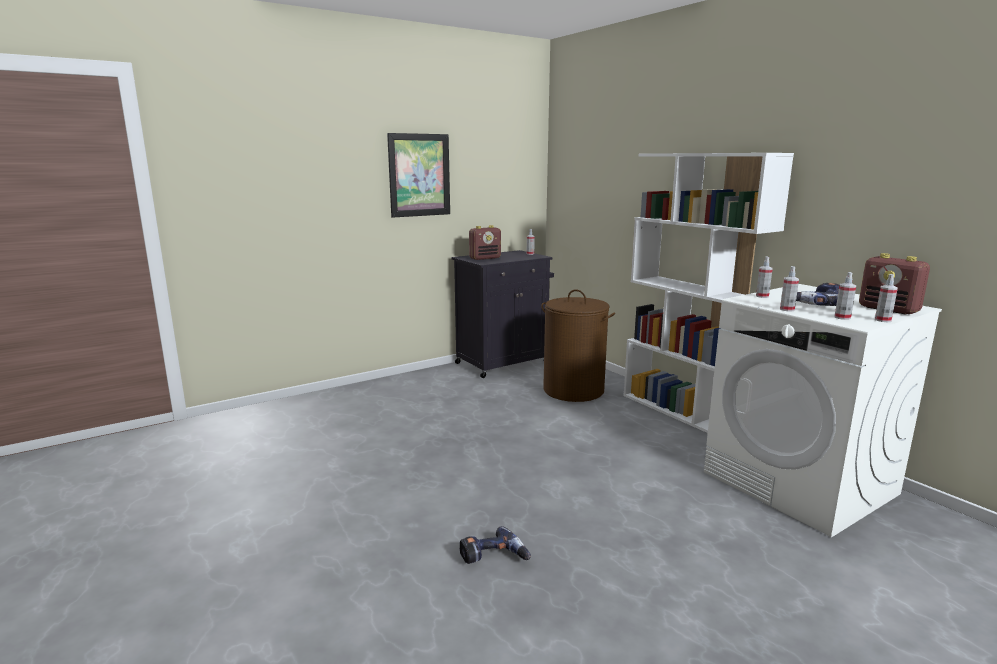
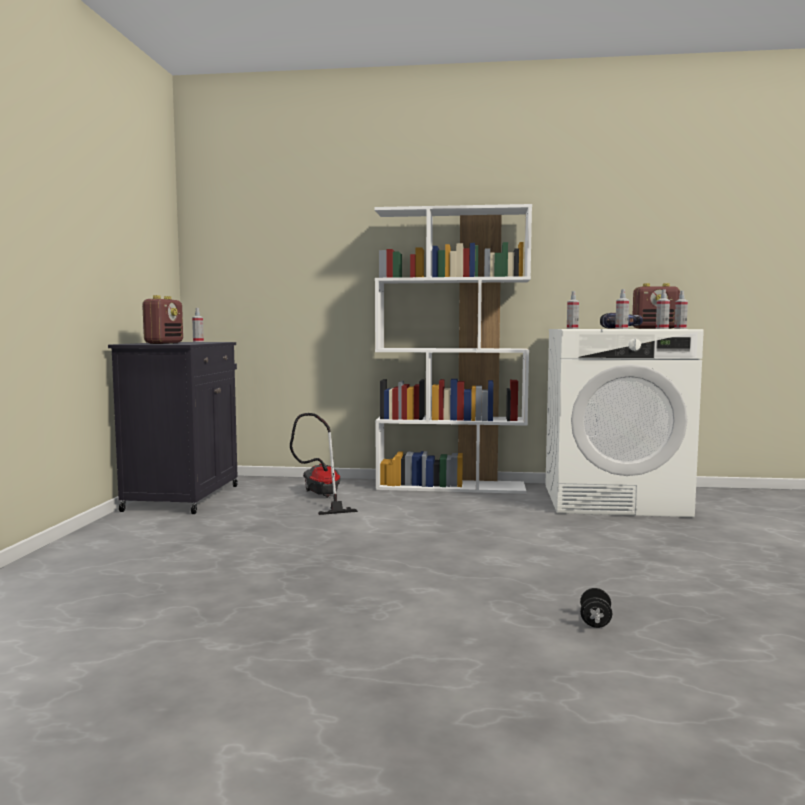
camera: 50 degrees left, 10 degrees down
picture [387,133,450,218] -> none
power drill [460,526,531,564] -> black dumbbell [580,588,612,628]
brown laundry basket [541,289,615,402] -> vacuum cleaner [290,413,358,515]

